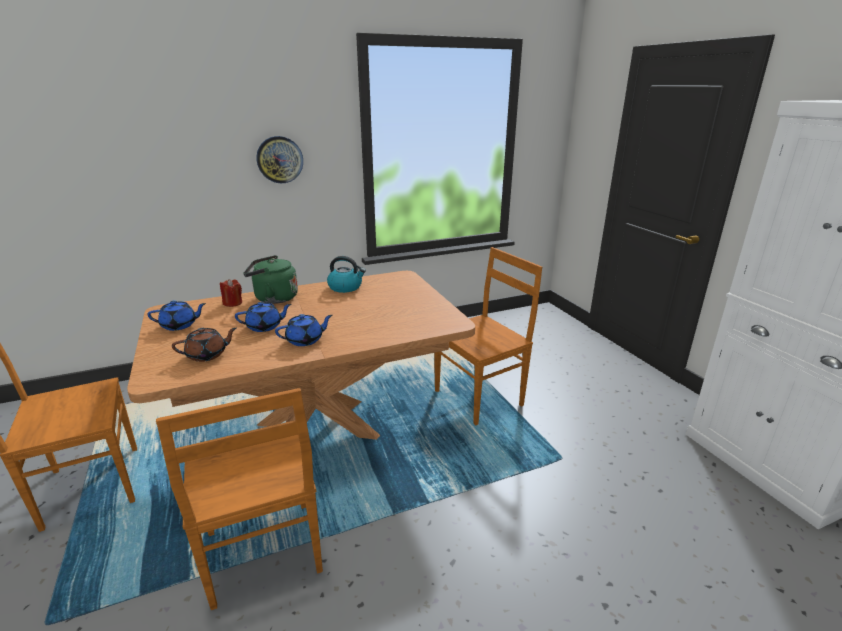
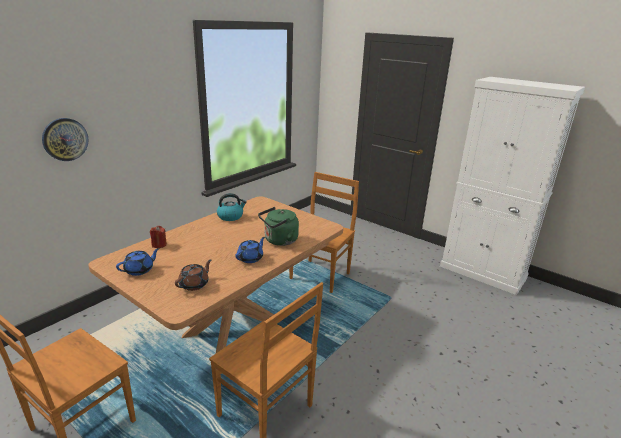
camera: 30 degrees left, 0 degrees up
blue teapot [235,302,292,332] -> none
green kettle [243,255,298,304] -> green kettle moved to [258,207,299,246]
wall clock [256,136,303,183] -> wall clock moved to [42,118,89,161]

